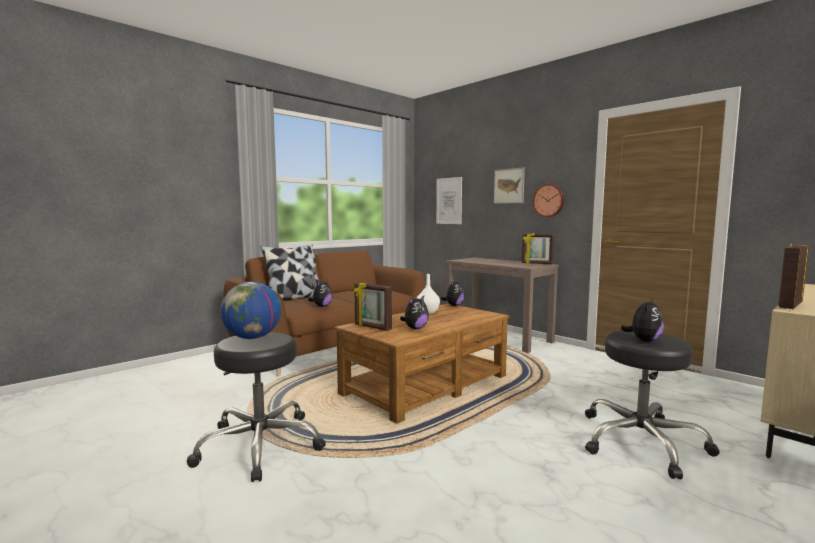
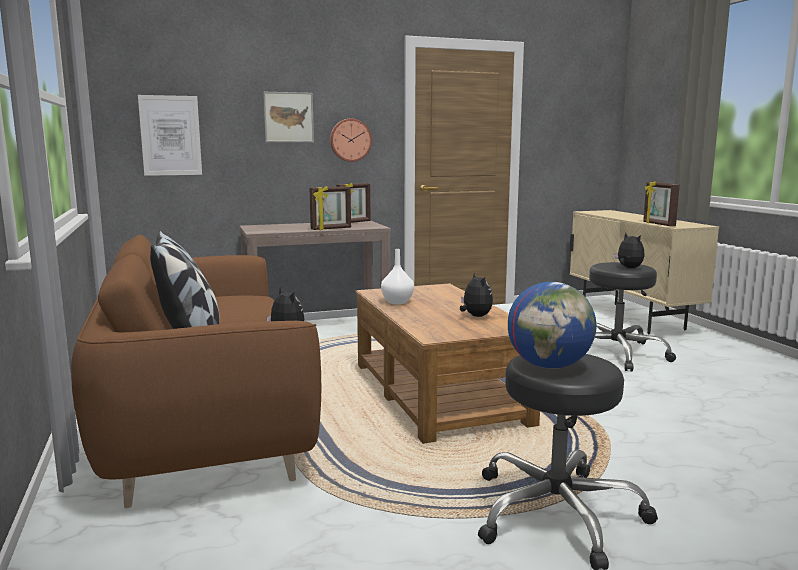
camera: 65 degrees left, 5 degrees up
picture frame [354,283,392,331] -> picture frame moved to [310,186,351,230]
plush toy [441,280,464,306] -> none

